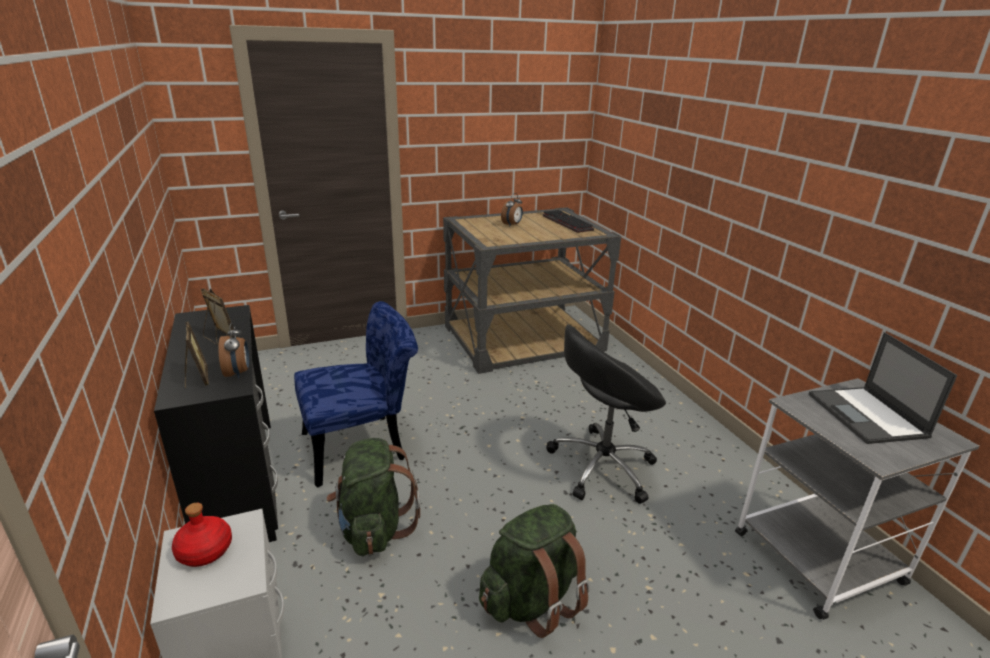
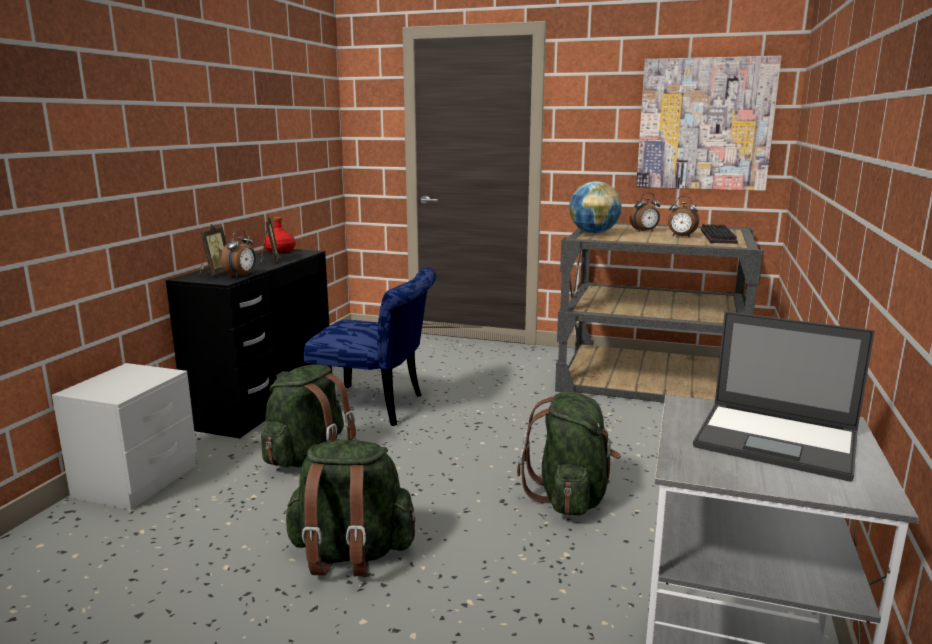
camera: 40 degrees right, 10 degrees down
red bottle [172,503,232,567] -> red bottle moved to [263,217,296,253]
black office chair [546,324,666,504] -> green backpack [517,392,621,516]
laptop [809,332,957,444] -> laptop turned 90 degrees counterclockwise [693,311,875,482]
none -> globe [569,181,622,233]
none -> picture [636,56,782,191]
none -> alarm clock [668,196,699,237]

